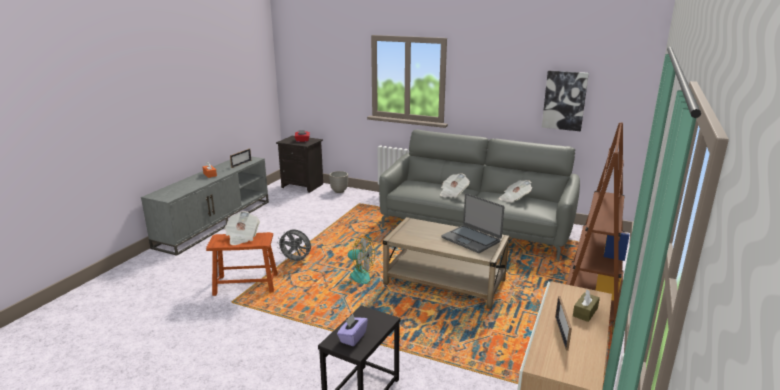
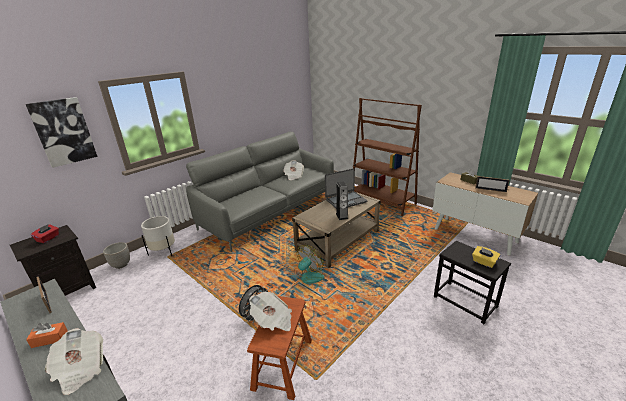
camera: 70 degrees left, 5 degrees up
purple tissue box [337,314,368,346] -> yellow tissue box [472,246,500,268]
newspaper [440,173,470,197] -> newspaper moved to [45,328,103,395]
picture [542,70,589,131] -> picture moved to [26,97,98,168]
none -> white planter [141,216,175,256]
none -> speaker [336,181,348,220]

